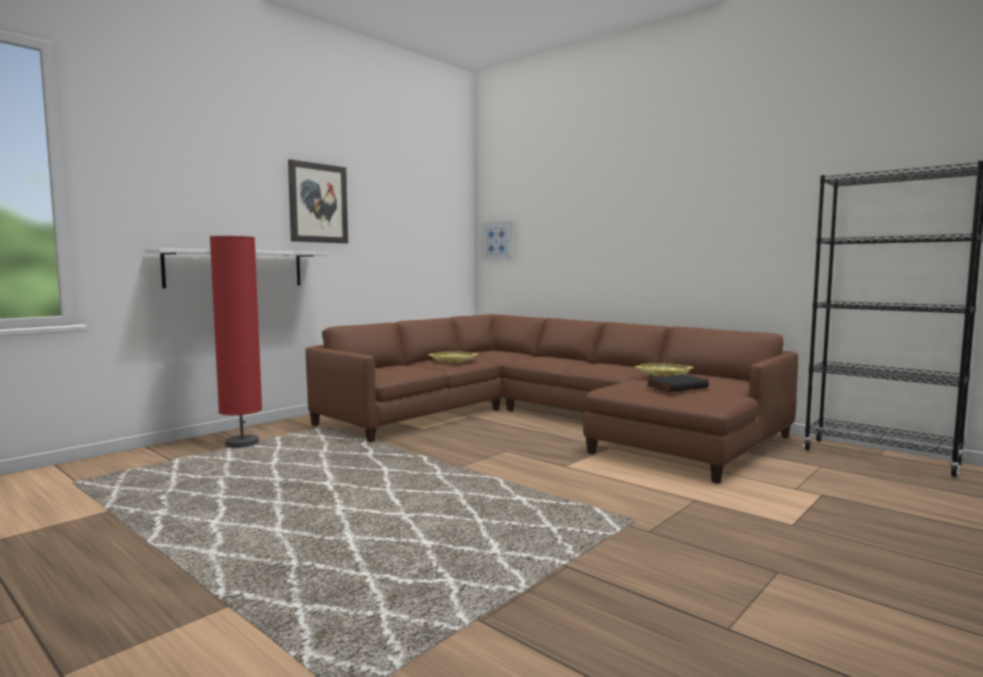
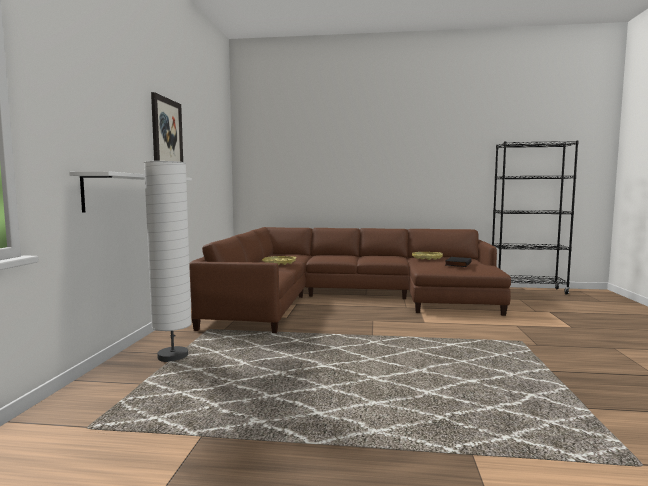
camera: 35 degrees left, 0 degrees up
red floor lamp [210,236,262,448] -> white floor lamp [144,161,192,362]
picture [482,221,513,261] -> none

